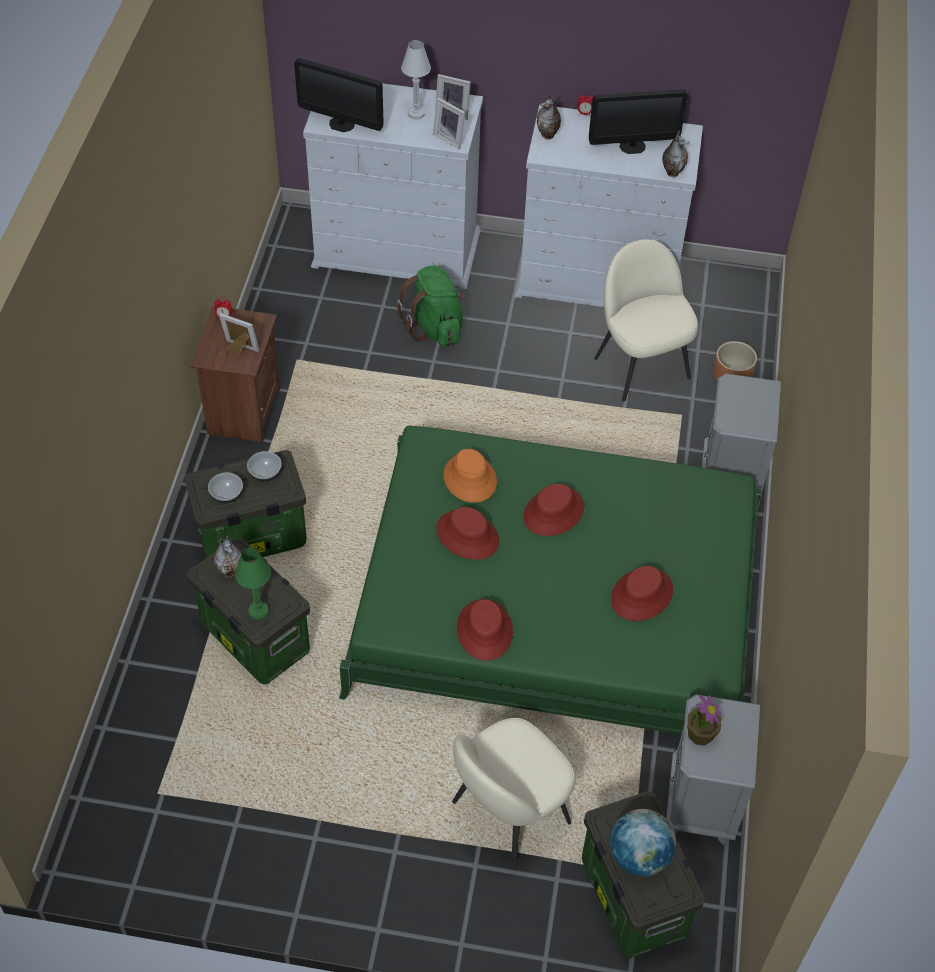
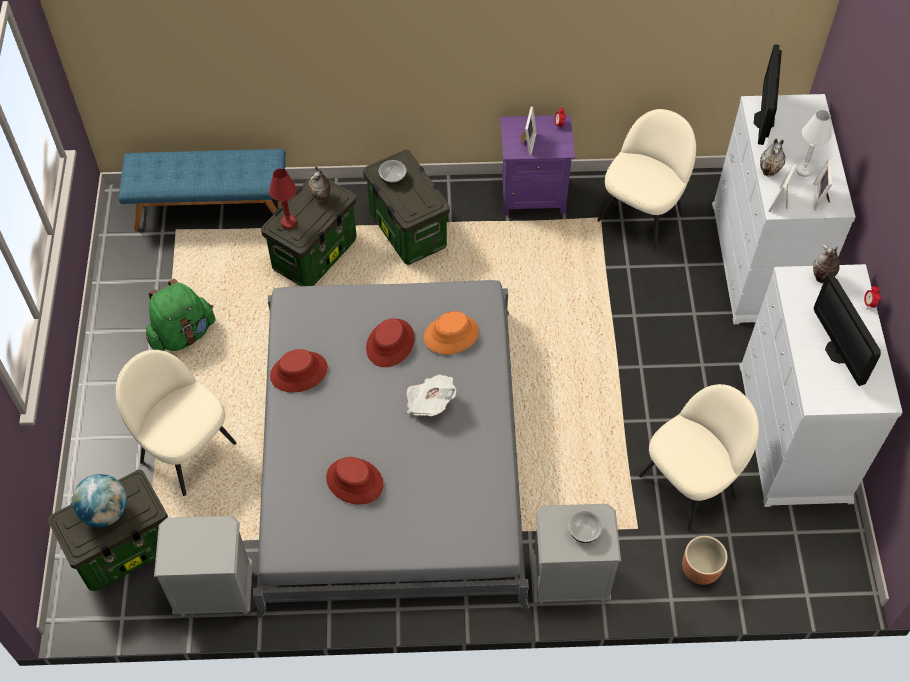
camera: 80 degrees right, 5 degrees up
brown nightstand [190,306,280,444] -> purple nightstand [500,115,575,216]
green table lamp [235,548,271,620] -> red table lamp [269,168,297,229]
bowl [247,451,282,482] -> bowl moved to [568,511,602,543]
green bed [339,426,762,735] -> grey bed [253,280,529,618]
green backpack [397,266,465,347] -> green backpack moved to [146,279,215,351]
red hat [523,484,584,536] -> newspaper [407,374,456,416]
vase [662,130,690,177] -> vase moved to [760,139,785,177]
potted plant [687,695,722,746] -> none
none -> blue bench [119,149,286,231]
none -> beige chair [597,109,696,251]

